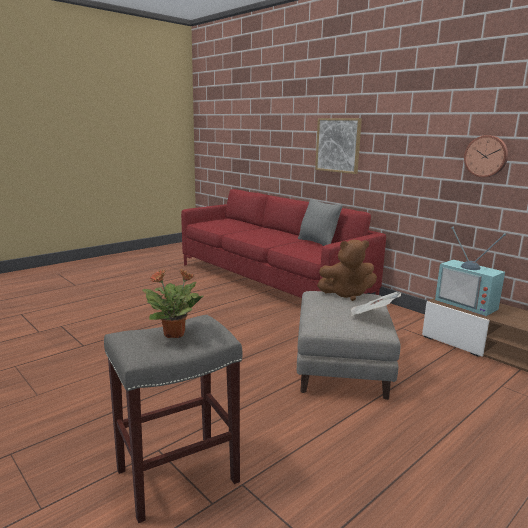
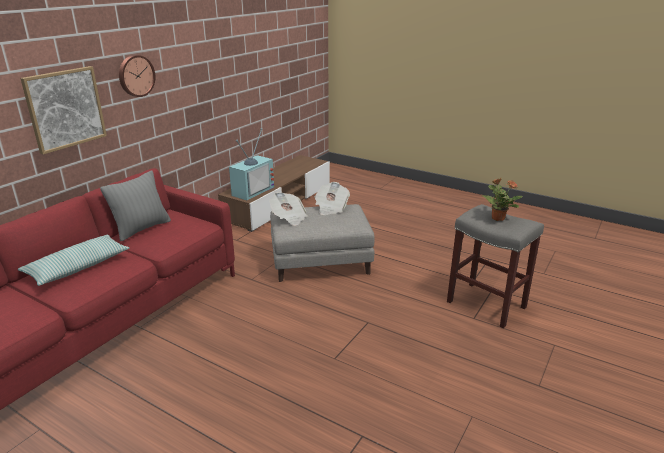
camera: 105 degrees left, 10 degrees up
brown plush toy [317,240,377,301] -> newspaper [269,192,308,226]
wall clock [464,135,508,178] -> wall clock moved to [119,55,155,97]
none -> pillow [18,235,129,286]

